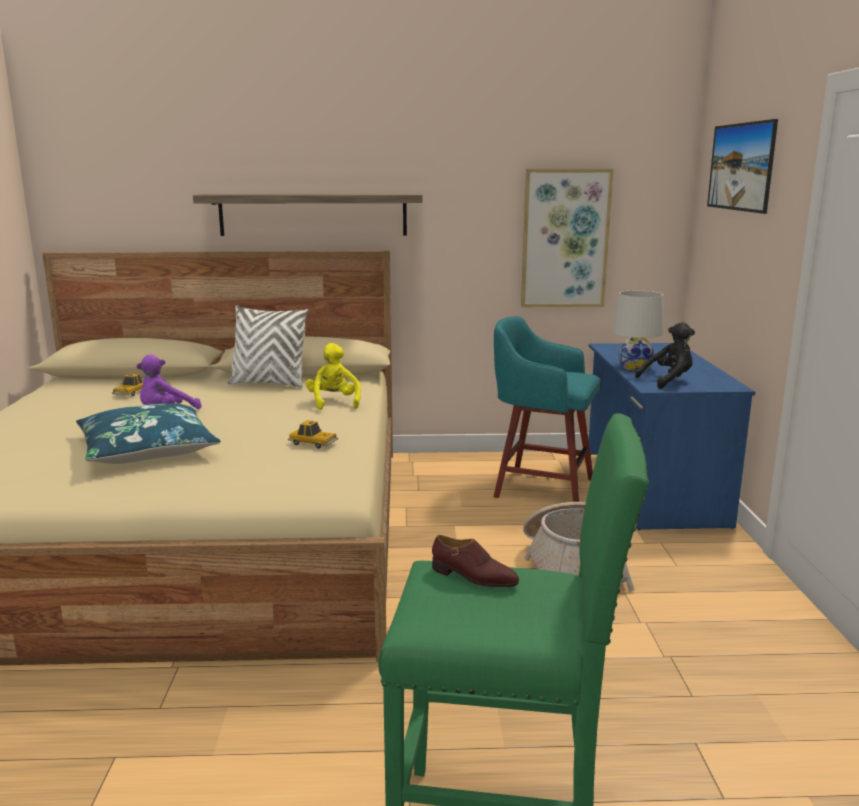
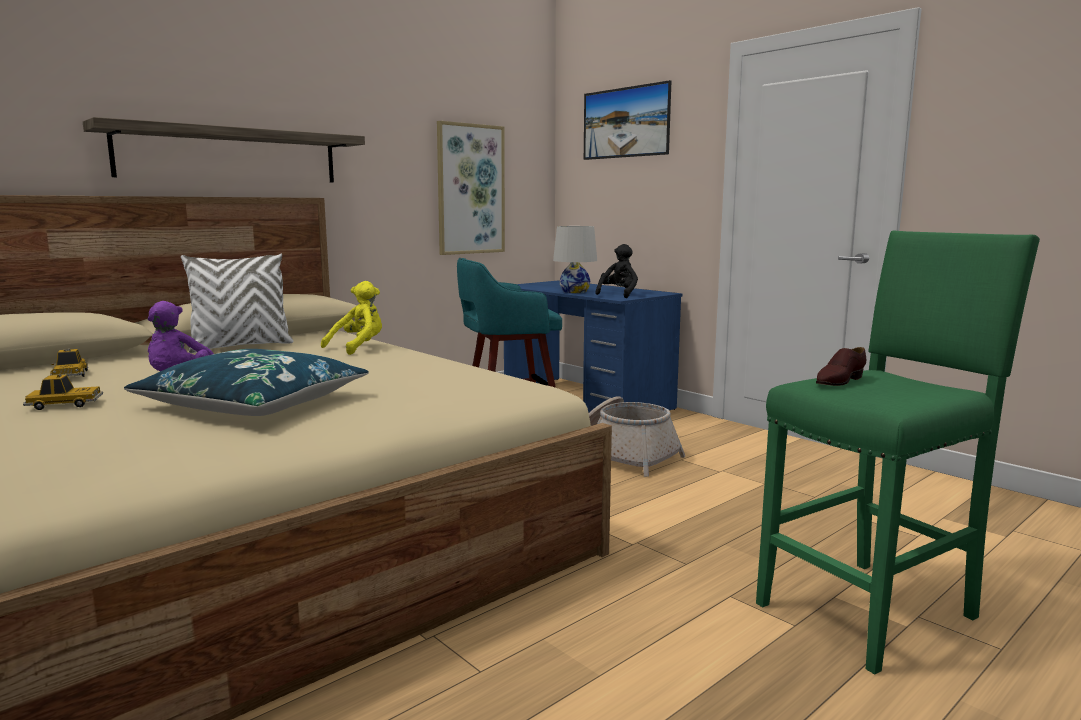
camera: 40 degrees left, 5 degrees down
toy car [288,420,338,449] -> toy car moved to [23,373,103,410]
yellow plush toy [306,343,361,410] -> yellow plush toy turned 90 degrees clockwise [321,281,382,355]
brown shoe [432,535,519,587] -> brown shoe turned 150 degrees clockwise [816,347,866,386]

